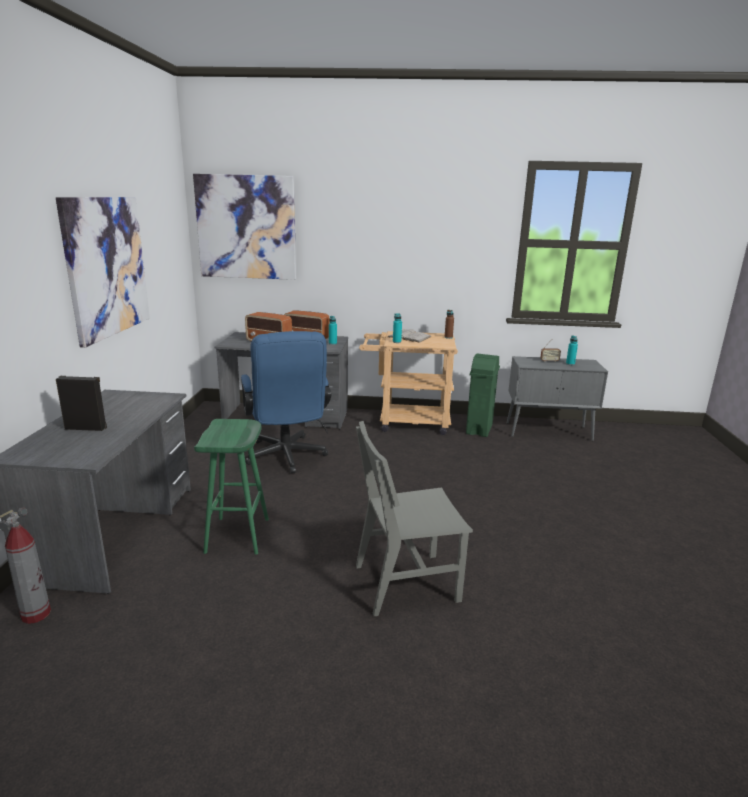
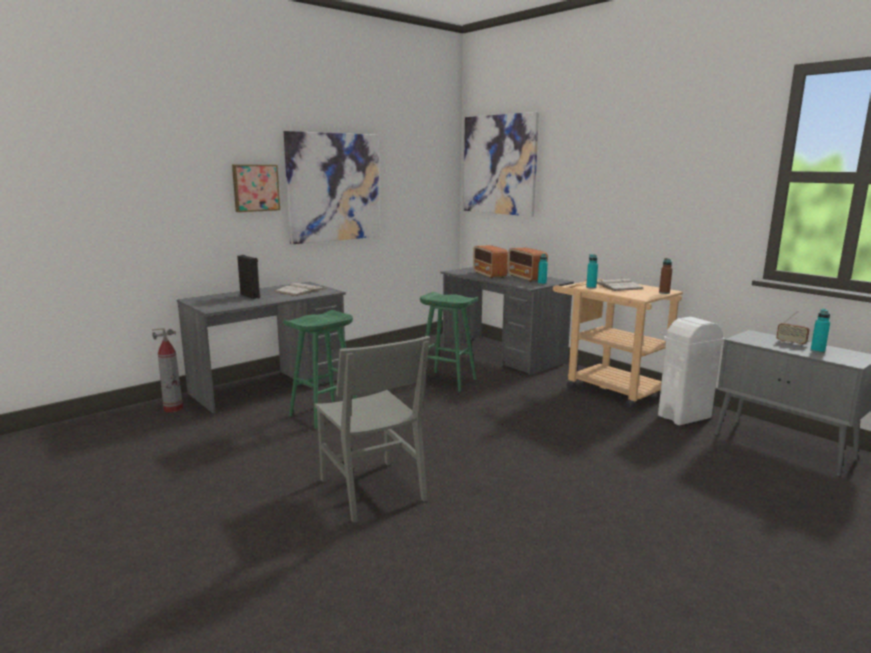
camera: 45 degrees right, 5 degrees down
blue office chair [241,331,331,473] -> green stool [420,292,478,392]
grey chair [356,421,473,616] -> grey chair turned 150 degrees counterclockwise [314,336,431,522]
green trash can [466,354,500,437] -> white trash can [658,317,725,425]
none -> picture [232,165,280,212]
none -> white book [275,283,326,296]

